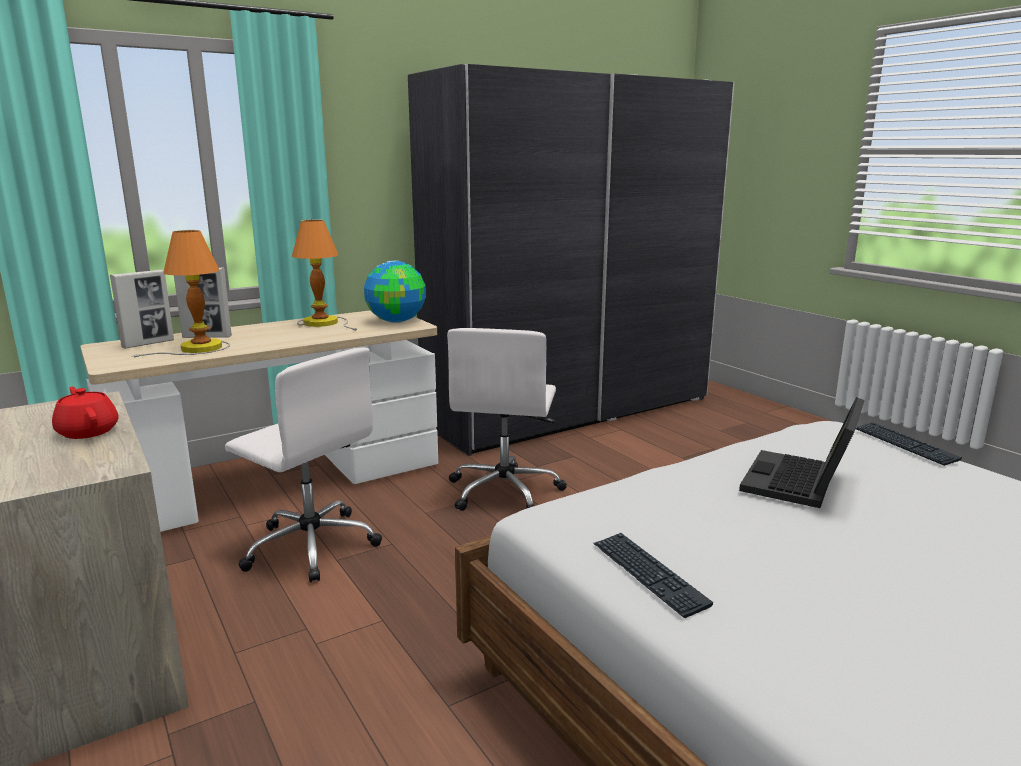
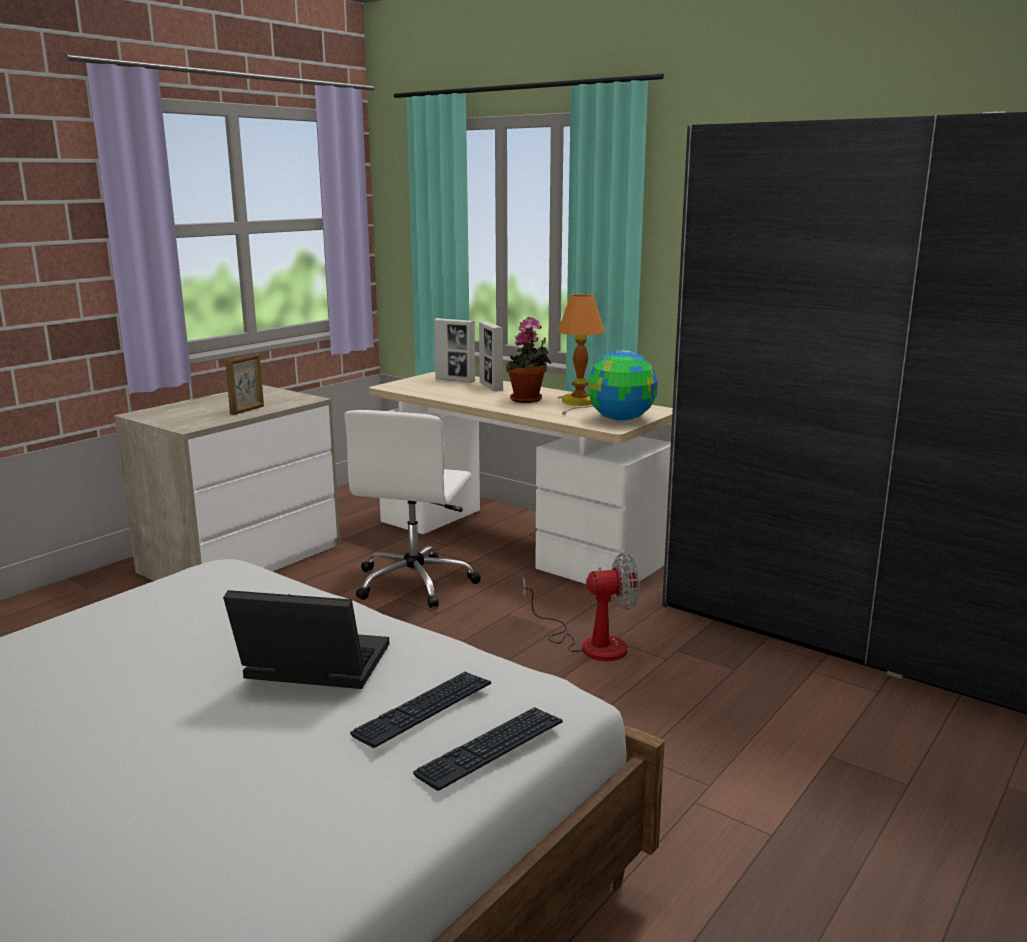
camera: 70 degrees right, 0 degrees up
red teapot [52,387,119,439] -> picture frame [225,353,264,415]
table lamp [132,230,230,358] -> none
white office chair [447,328,567,511] -> fan [523,553,640,661]
keyboard [594,533,713,618] -> keyboard moved to [350,671,491,748]
none -> potted plant [506,317,551,403]

